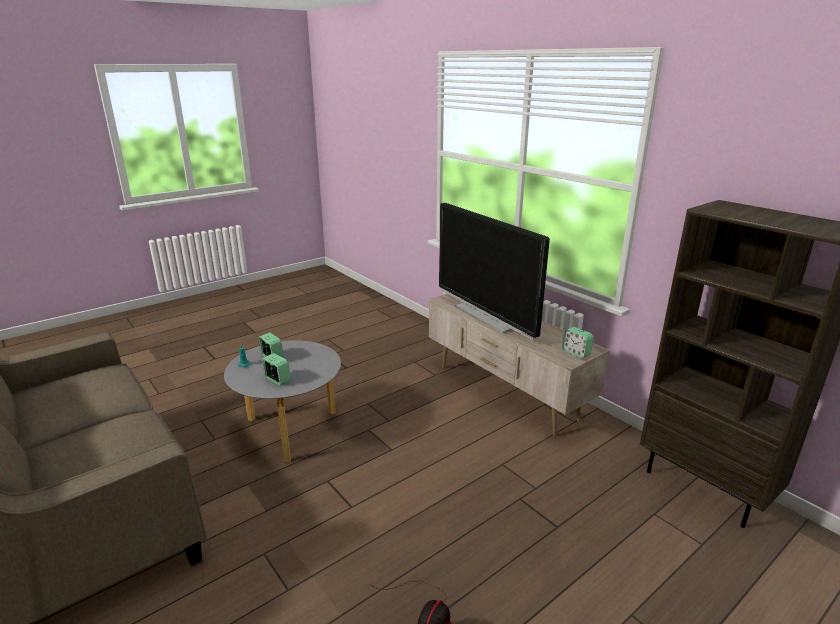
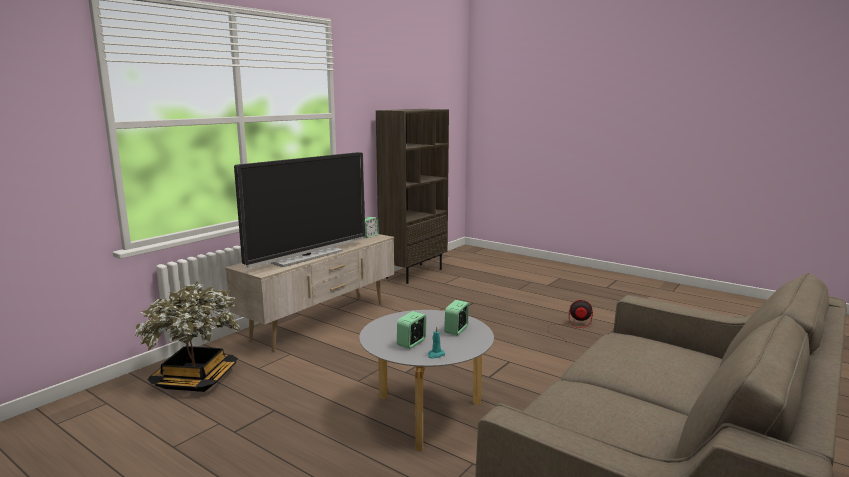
camera: 105 degrees left, 10 degrees down
none -> potted plant [135,281,240,392]

